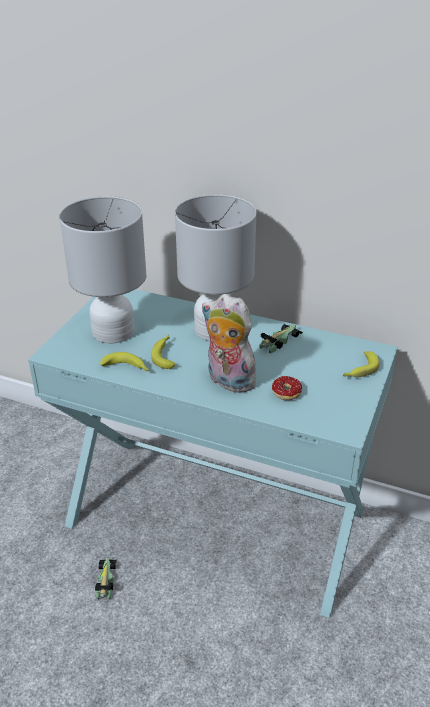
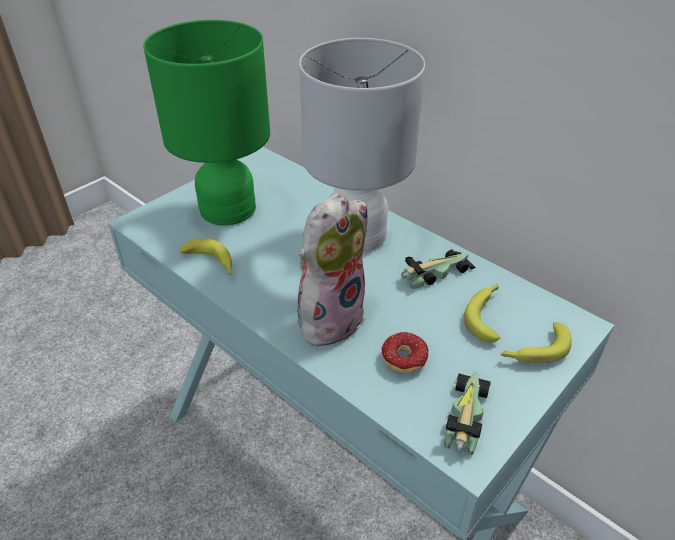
camera: 20 degrees right, 5 degrees up
grey table lamp [60,196,146,343] -> green table lamp [143,20,270,226]
toy car [95,557,116,600] -> toy car moved to [445,372,491,455]
banana [151,335,176,369] -> banana moved to [464,283,501,343]
plush toy [201,294,262,393] -> plush toy turned 75 degrees clockwise [297,193,368,346]

